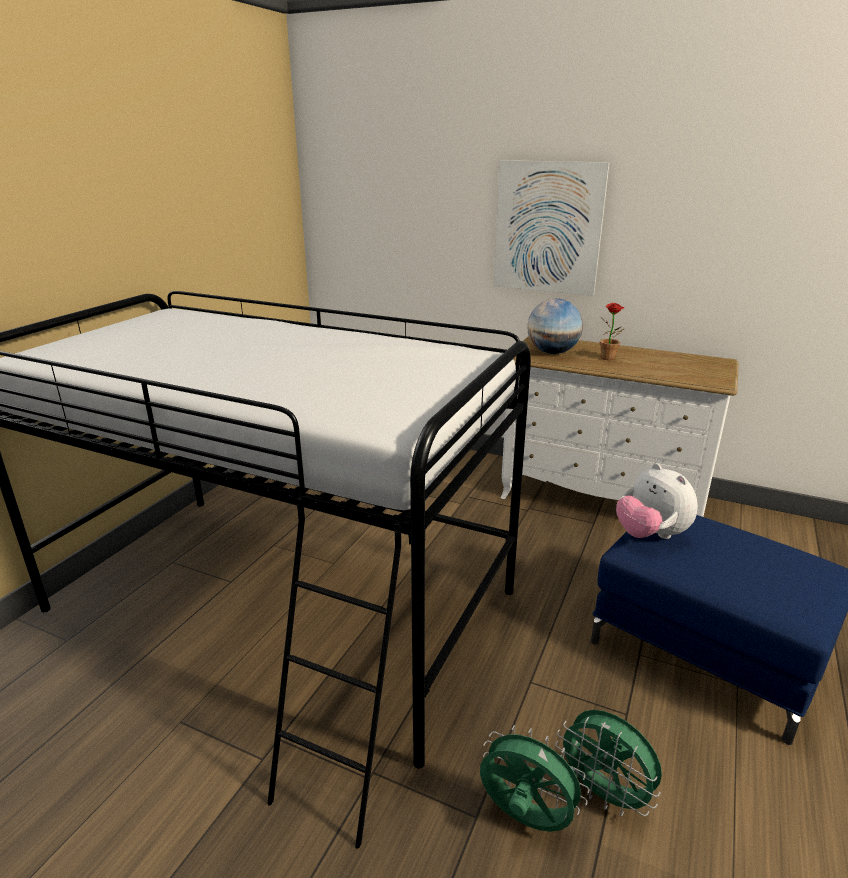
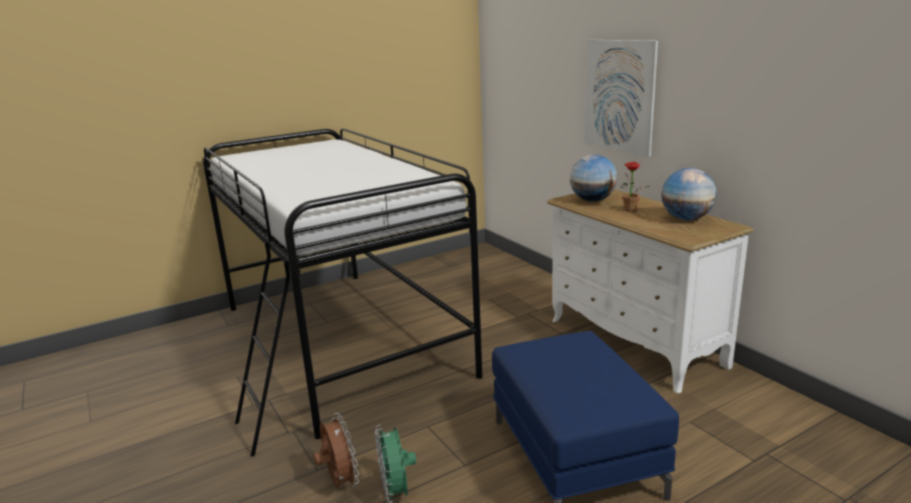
camera: 35 degrees right, 5 degrees down
green fan [480,725,589,832] -> brown fan [313,413,359,488]
plush toy [616,463,698,539] -> none
none -> globe [661,168,717,220]

